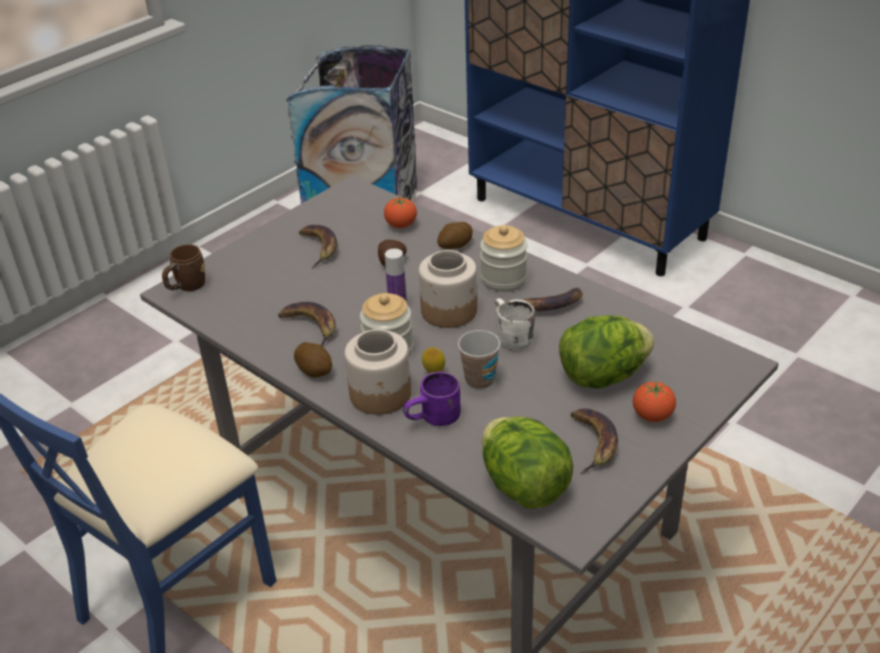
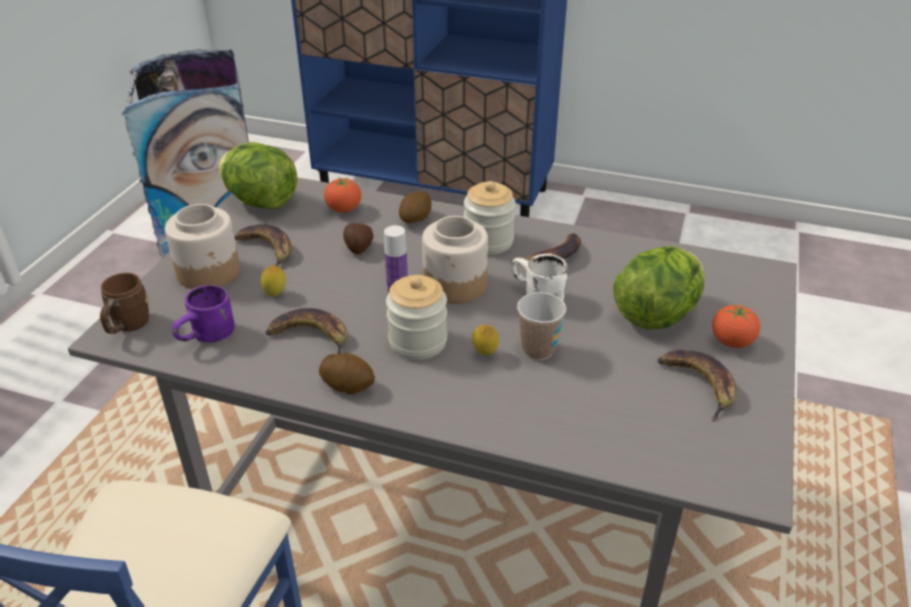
camera: 25 degrees left, 0 degrees up
jar [345,329,411,415] -> jar moved to [165,204,240,289]
purple mug [403,372,461,426] -> purple mug moved to [172,285,234,342]
lettuce [482,416,573,509] -> lettuce moved to [219,142,297,210]
none -> lemon [261,264,286,297]

